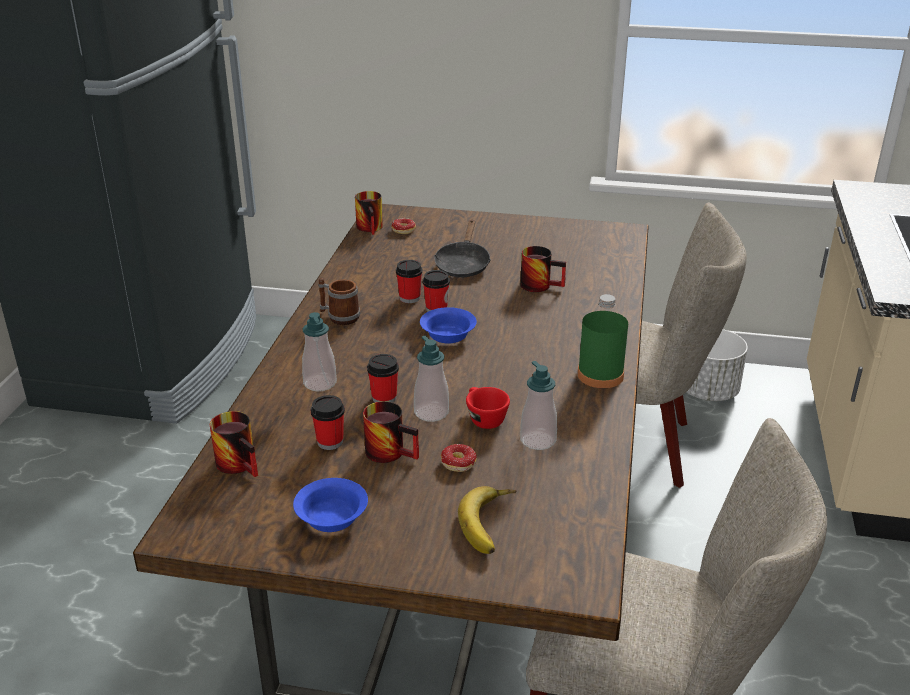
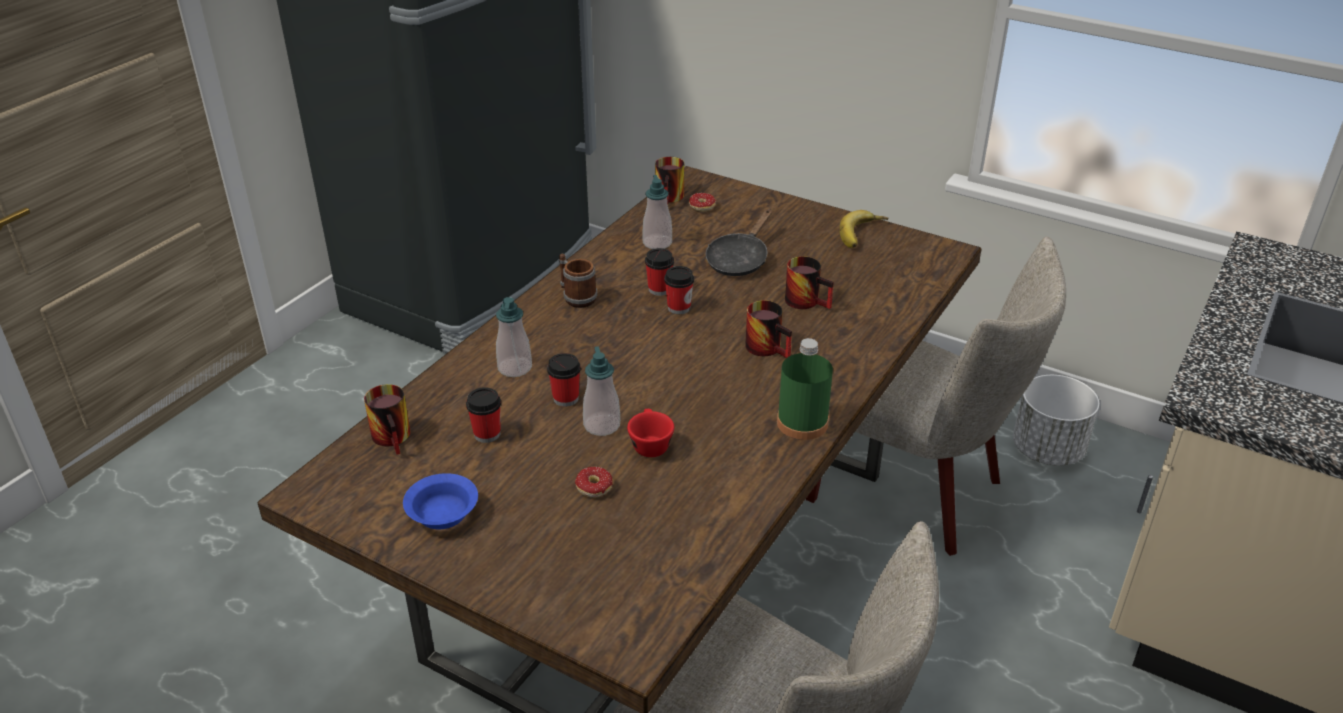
camera: 20 degrees right, 5 degrees up
mug [363,401,419,463] -> mug moved to [745,300,792,358]
blue bowl [420,307,477,343] -> none
banana [458,486,516,554] -> banana moved to [840,210,888,248]
soap dispenser [520,361,557,450] -> soap dispenser moved to [642,175,672,249]

